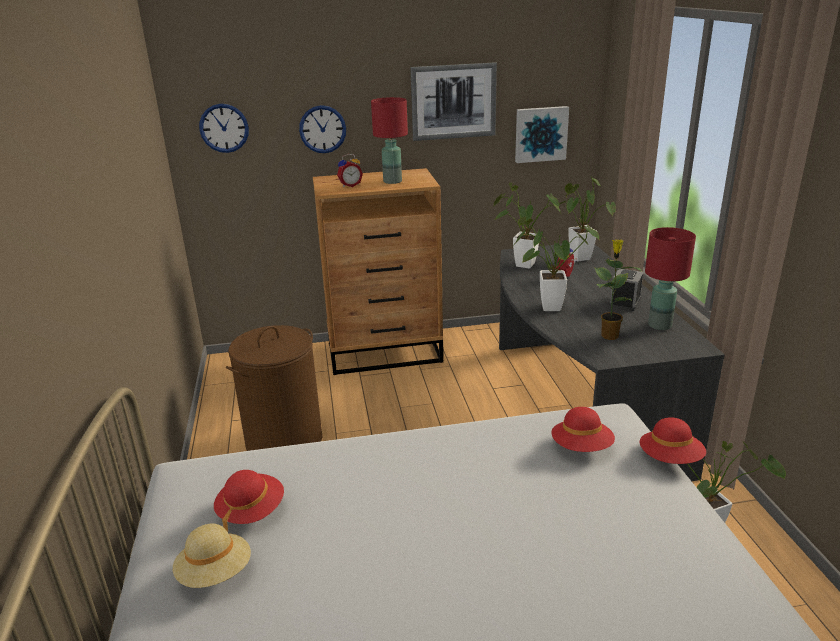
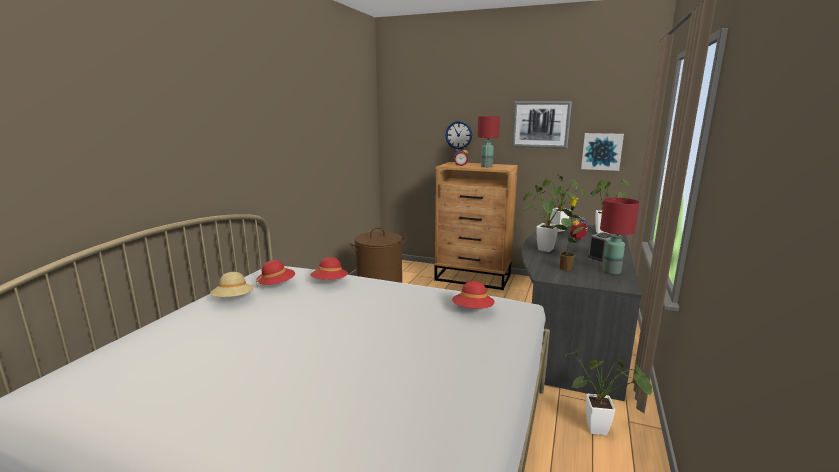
camera: 30 degrees right, 10 degrees down
wall clock [199,104,249,153] -> none
red hat [640,417,706,464] -> red hat moved to [310,257,348,280]

